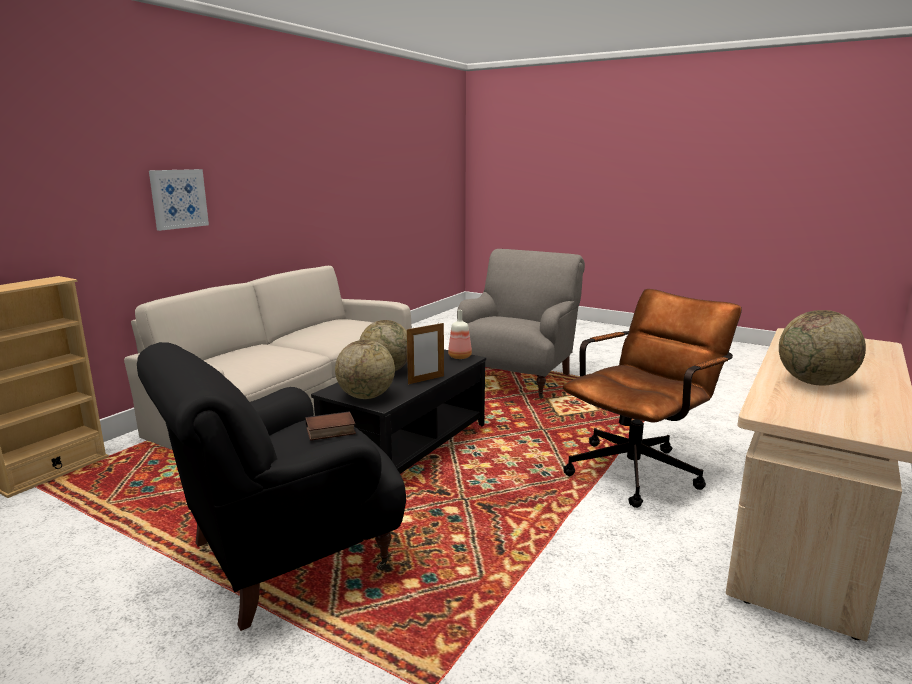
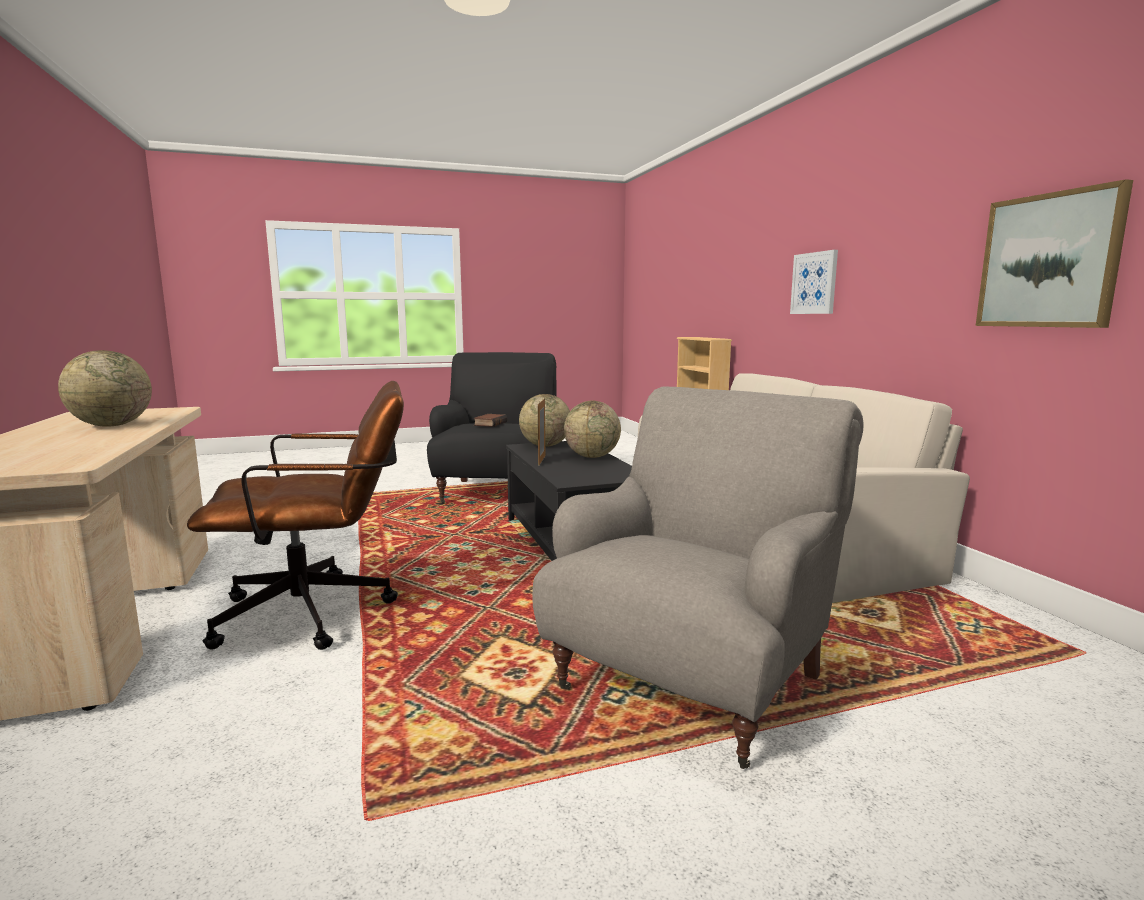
camera: 130 degrees right, 5 degrees down
bottle [448,310,472,359] -> none
grey armchair [457,249,585,398] -> grey armchair turned 120 degrees counterclockwise [532,387,864,769]
brown office chair [563,289,742,508] -> brown office chair turned 105 degrees counterclockwise [187,381,404,650]
none -> picture [976,179,1133,328]

